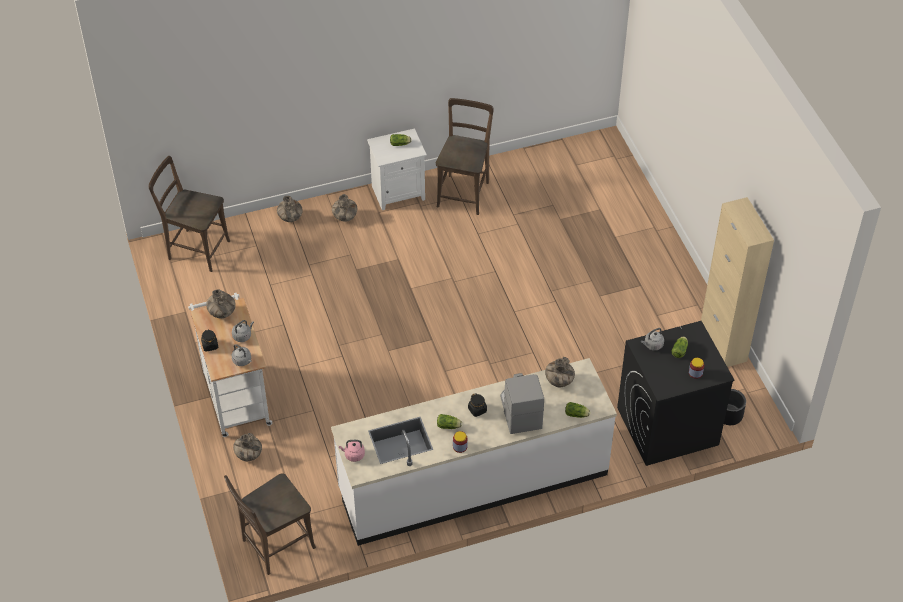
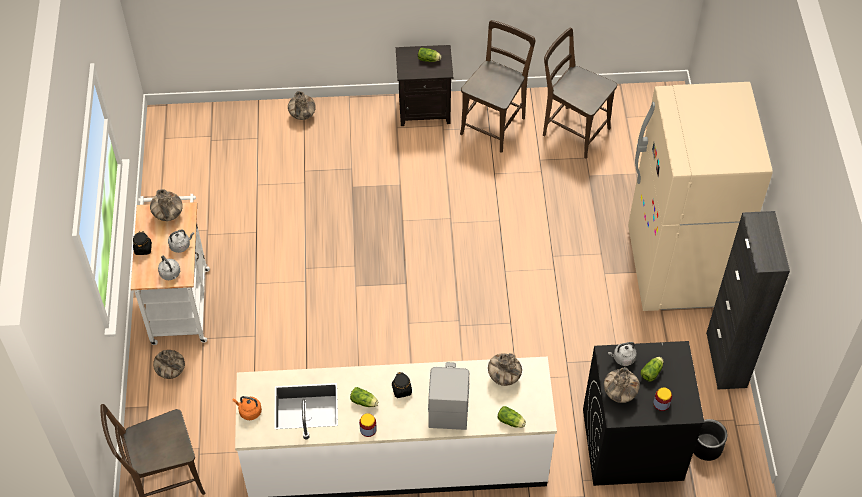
camera: 15 degrees right, 5 degrees up
brown chair [148,156,230,272] -> brown chair moved to [543,28,617,159]
vase [332,194,358,222] -> vase moved to [604,367,640,403]
pink kettle [339,440,365,462] -> orange kettle [233,396,262,420]
white nightstand [367,128,427,210] -> black nightstand [396,45,453,126]
beige cabinet [701,197,774,367] -> black cabinet [706,211,790,389]
none -> beige fridge [628,82,773,311]

